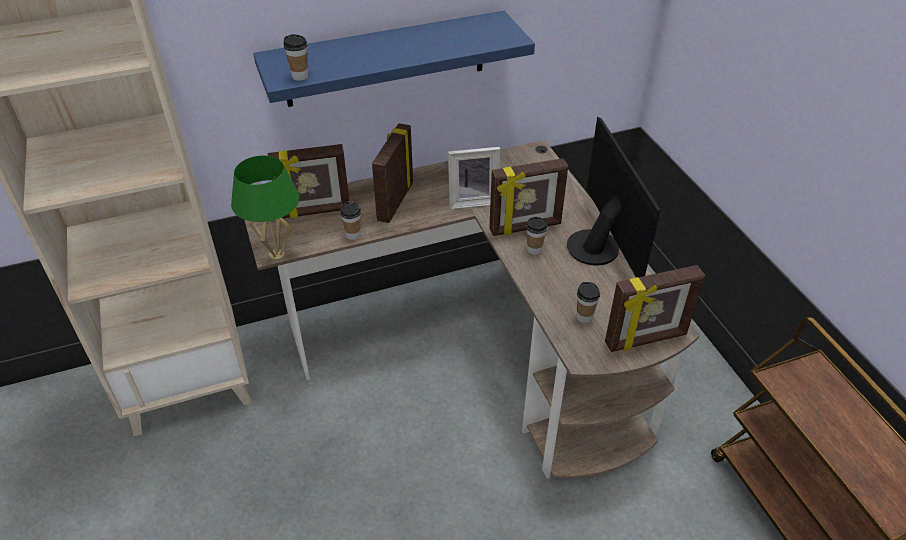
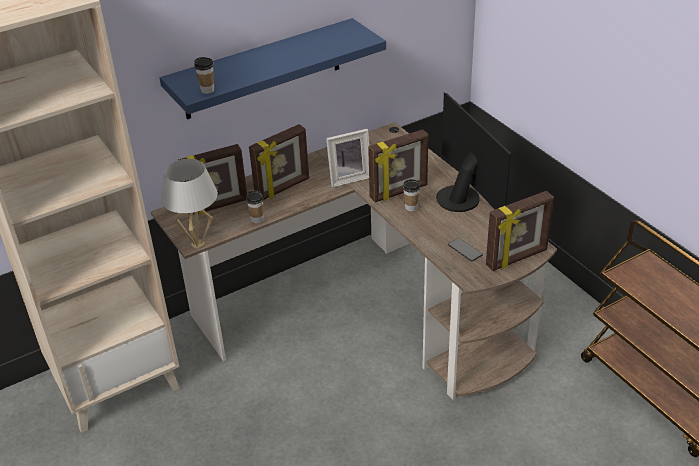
camera: 10 degrees left, 5 degrees down
green table lamp [231,156,299,261] -> white table lamp [161,159,218,249]
picture frame [372,123,413,223] -> picture frame turned 135 degrees counterclockwise [249,124,309,200]
cup [577,282,600,323] -> phone [448,238,483,261]

